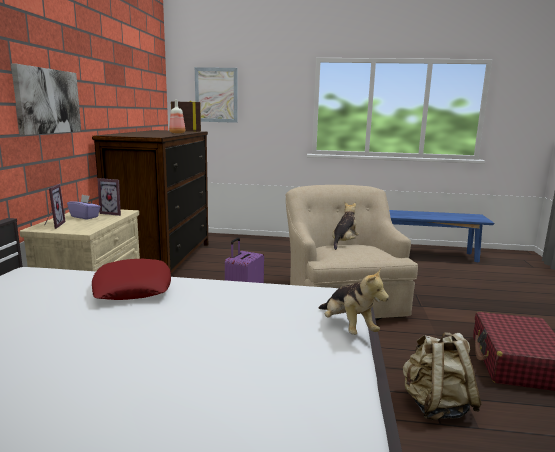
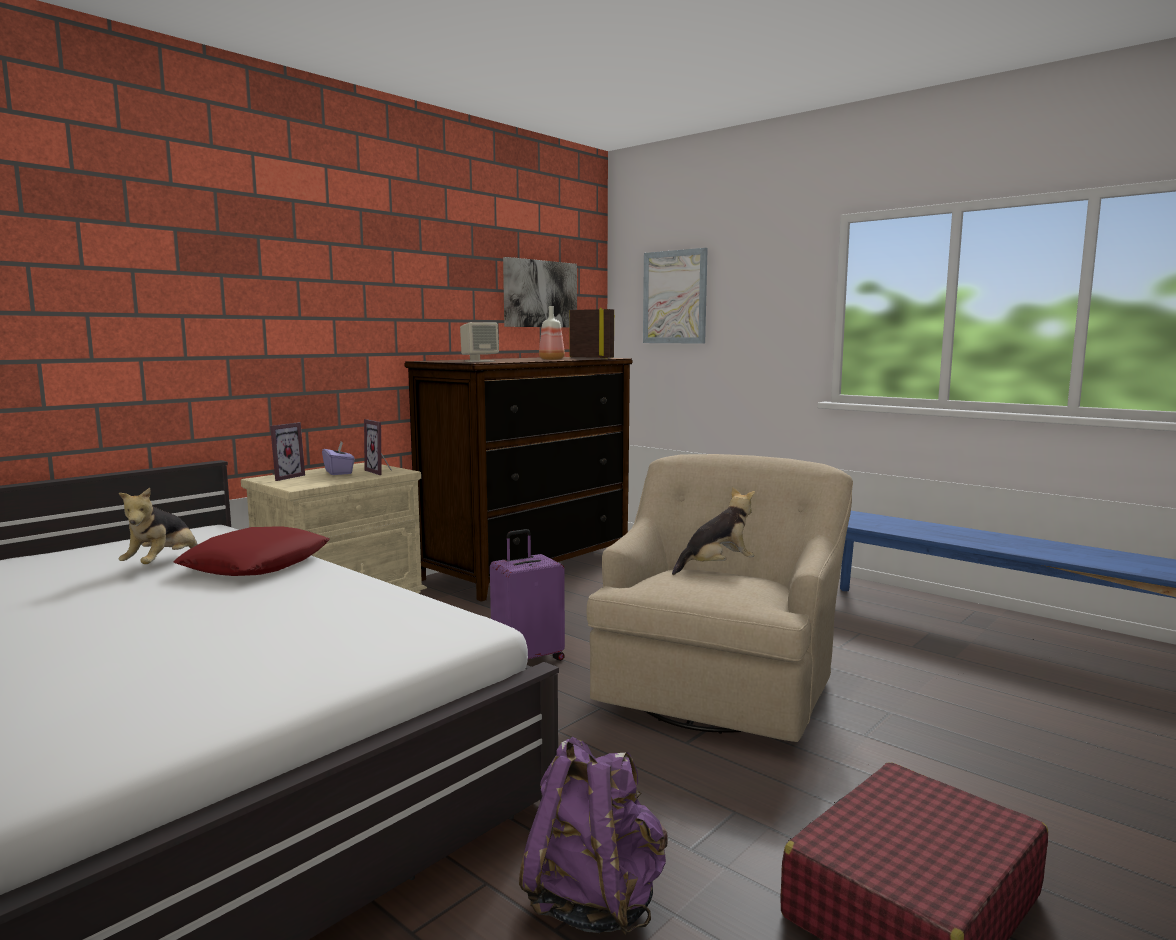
camera: 35 degrees right, 5 degrees down
picture [11,63,81,135] -> picture moved to [503,257,577,327]
plush toy [319,268,389,335] -> plush toy moved to [119,488,197,564]
beige backpack [403,332,481,420] -> purple backpack [519,737,668,935]
none -> beige speaker [460,322,499,362]

